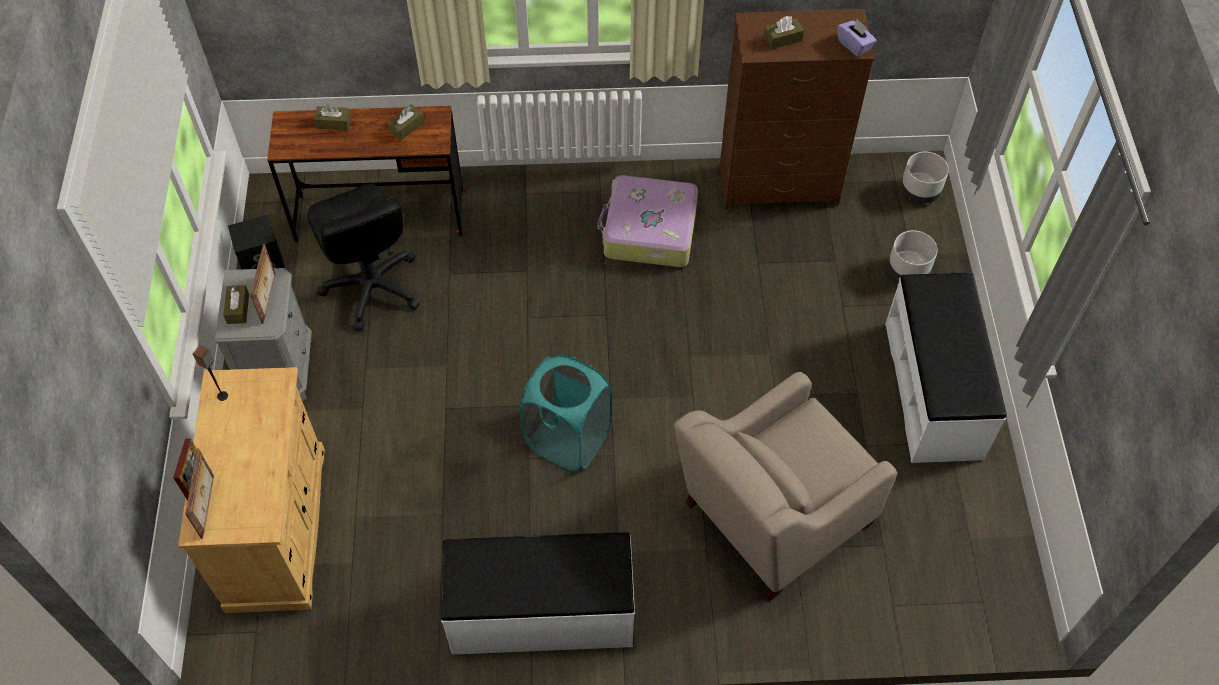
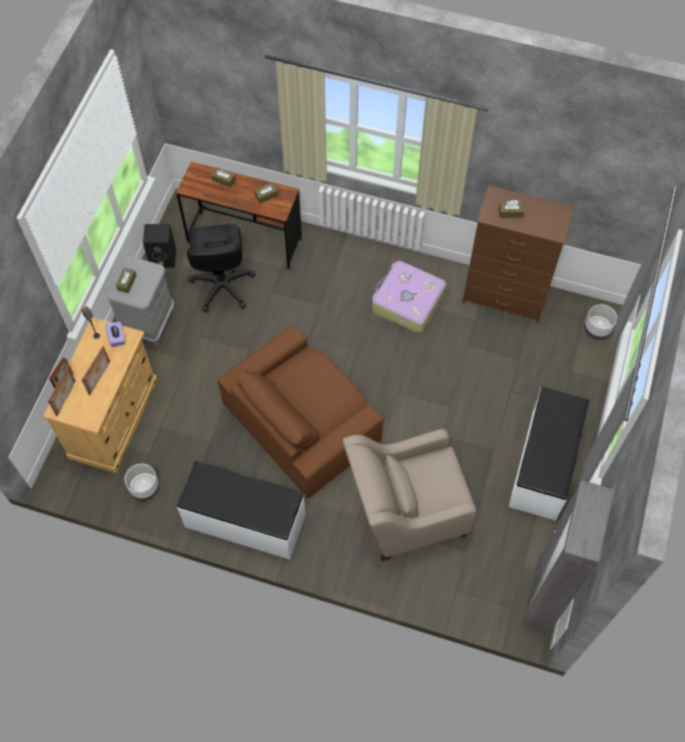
camera: 20 degrees right, 5 degrees up
picture frame [250,244,276,324] -> picture frame moved to [82,346,110,396]
turquoise laundry basket [520,354,612,471] -> brown armchair [217,325,383,499]
purple tissue box [837,19,877,57] -> purple tissue box moved to [105,322,125,347]
grey planter [888,230,938,281] -> grey planter moved to [125,464,159,501]
none -> grey wardrobe [523,481,614,633]

